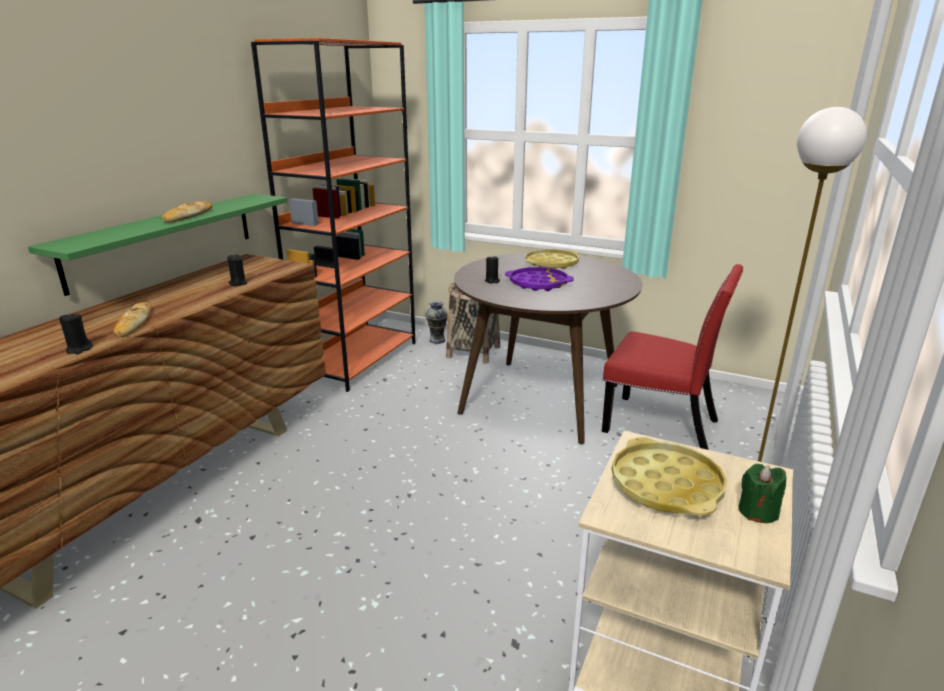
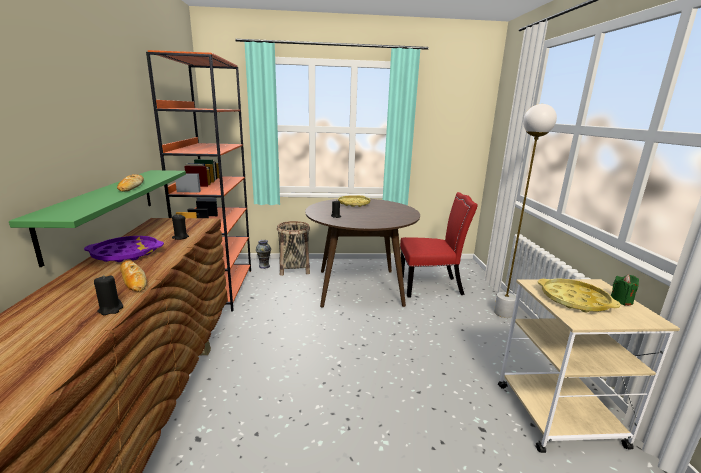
camera: 30 degrees left, 5 degrees down
purple tray [505,267,574,291] -> purple tray moved to [84,236,164,262]

